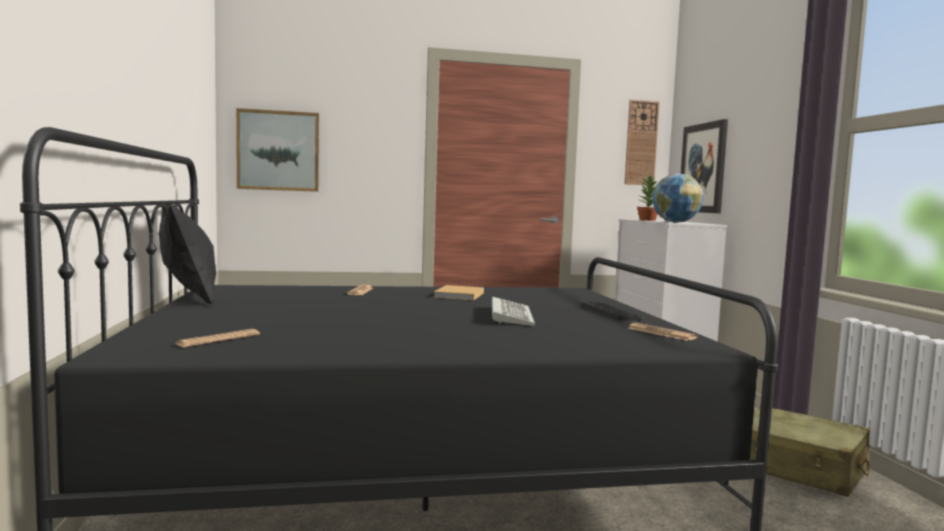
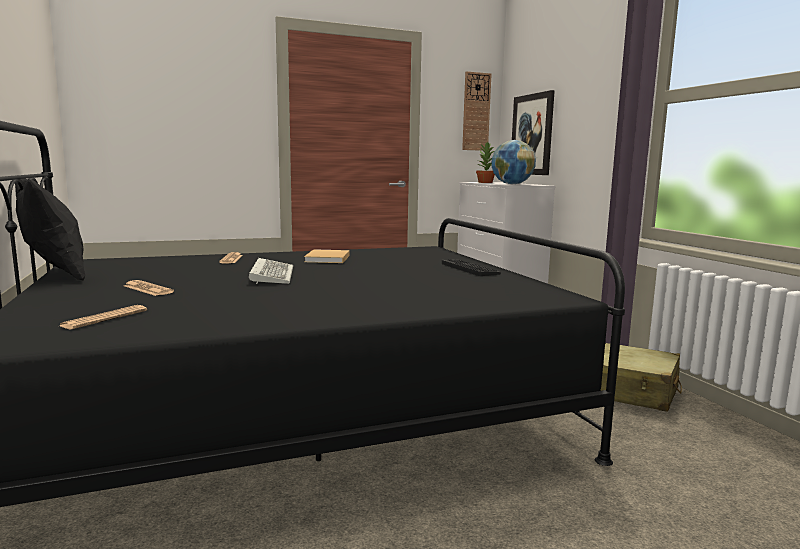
camera: 10 degrees left, 5 degrees up
picture [236,108,319,192] -> none
keyboard [492,297,535,326] -> keyboard moved to [249,258,293,284]
newspaper [628,323,698,341] -> newspaper moved to [124,280,174,296]

